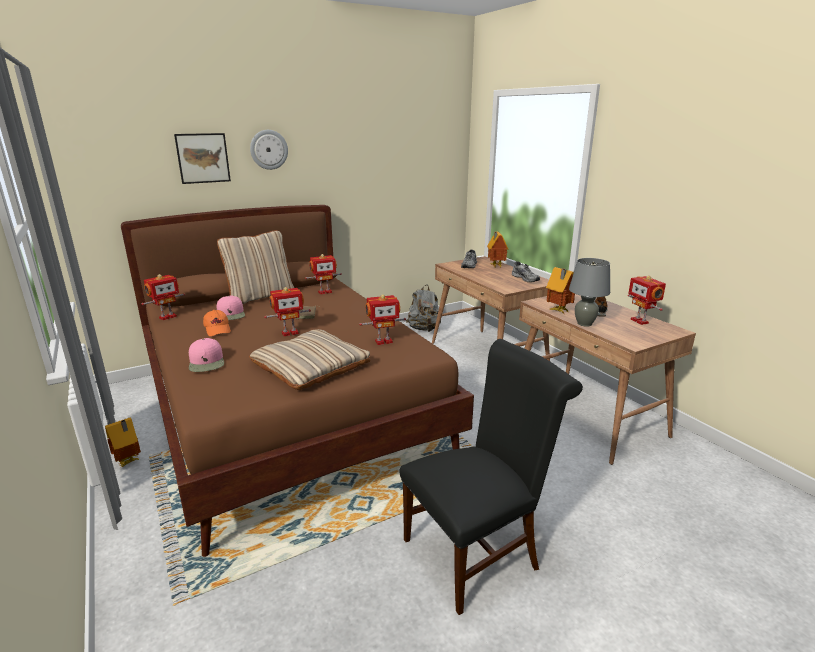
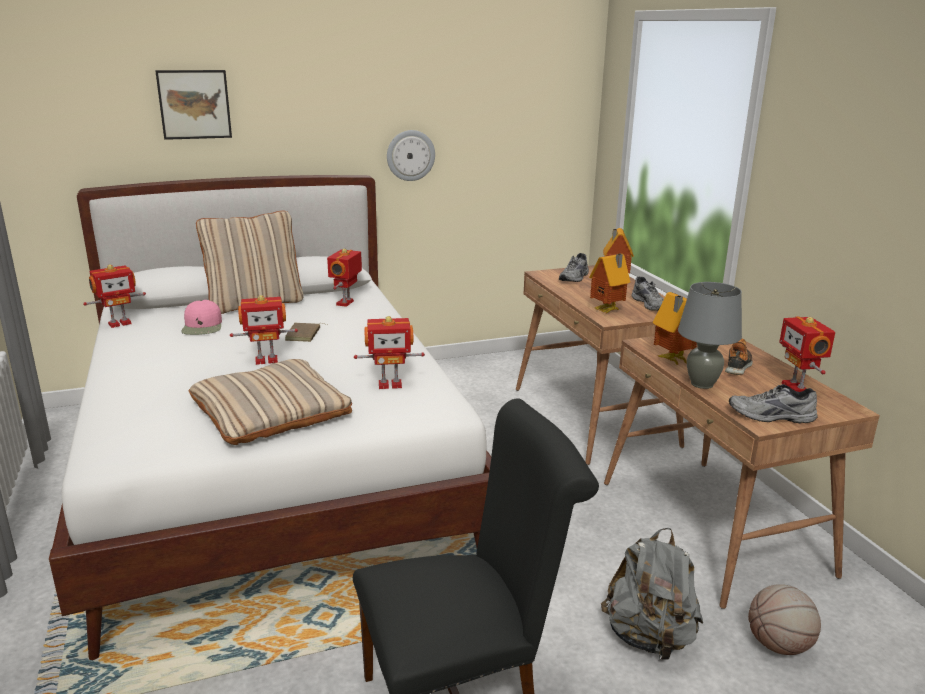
camera: 10 degrees right, 0 degrees up
toy house [105,417,141,467] -> toy house moved to [589,253,630,313]
brown bed [121,205,474,557] -> white bed [49,175,491,660]
pink cap [189,338,224,372] -> none
orange cap [203,310,231,336] -> none
wall clock [250,130,288,170] -> wall clock moved to [387,130,435,181]
toy robot [305,254,342,294] -> toy robot turned 120 degrees clockwise [327,248,362,307]
grey backpack [406,285,441,332] -> grey backpack moved to [601,528,703,661]
none -> grey shoe [729,384,818,423]
none -> basketball [748,584,821,655]

